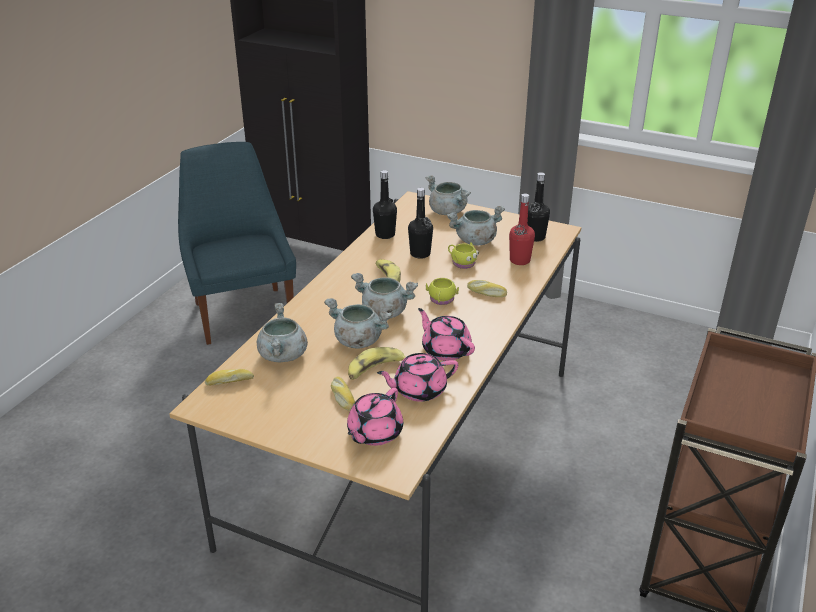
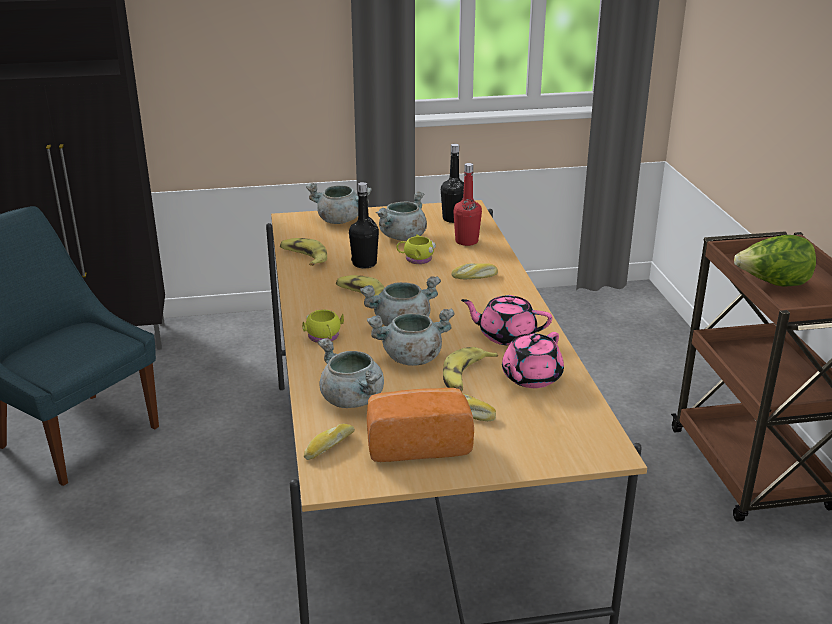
camera: 35 degrees left, 5 degrees down
pink teapot [347,388,403,446] -> none
black bottle [373,170,397,239] -> banana [280,238,327,266]
yellow mug [426,278,459,305] -> yellow mug moved to [302,309,344,343]
none -> bread [367,388,474,462]
none -> lettuce [734,235,816,287]

